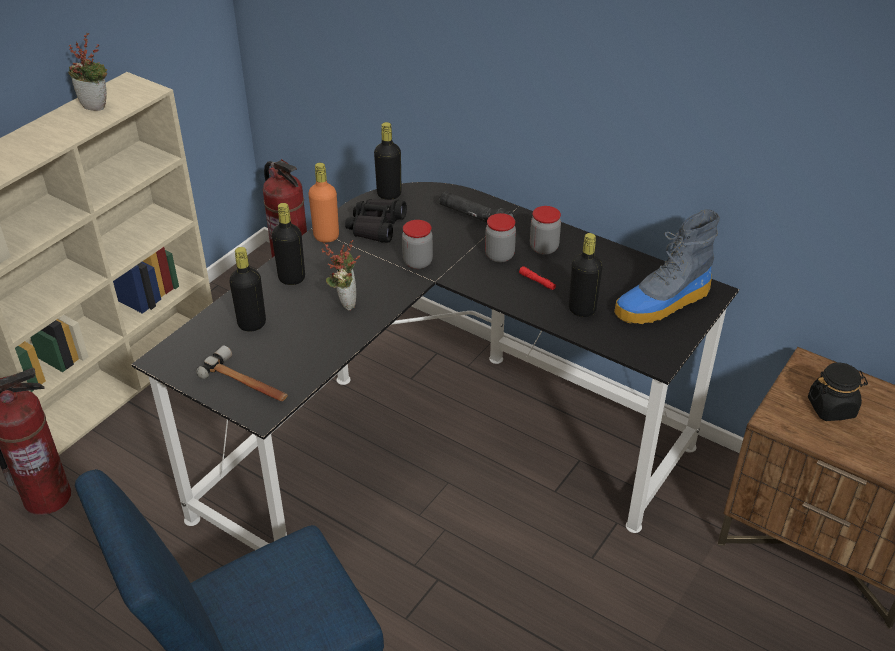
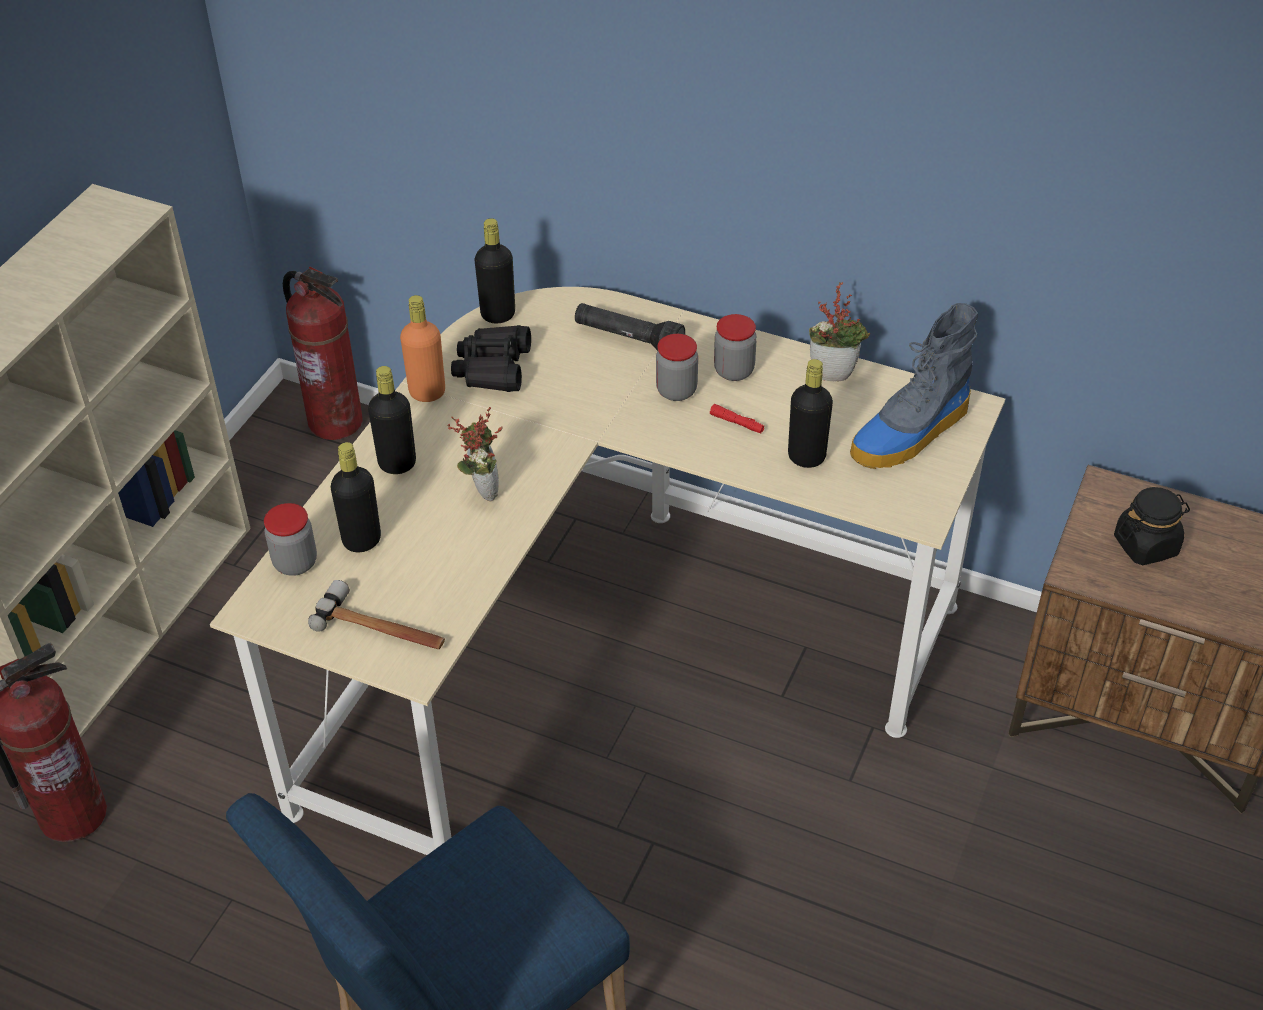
camera: 10 degrees left, 5 degrees up
potted plant [68,33,107,111] -> potted plant moved to [809,282,870,381]
black desk [131,182,739,550] -> beige desk [210,287,1005,855]
jar [402,220,433,269] -> jar moved to [264,503,317,576]

